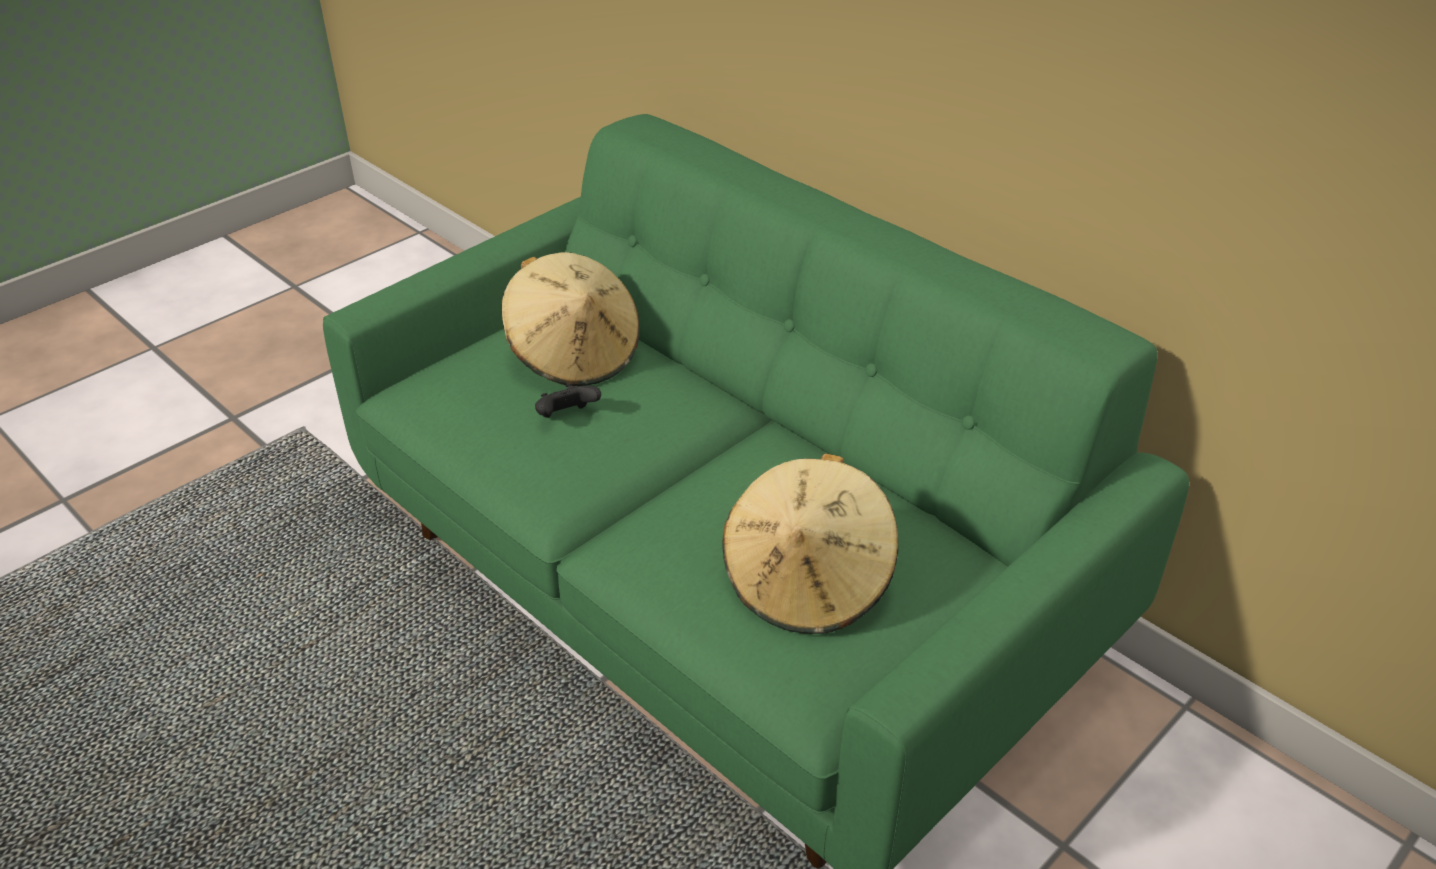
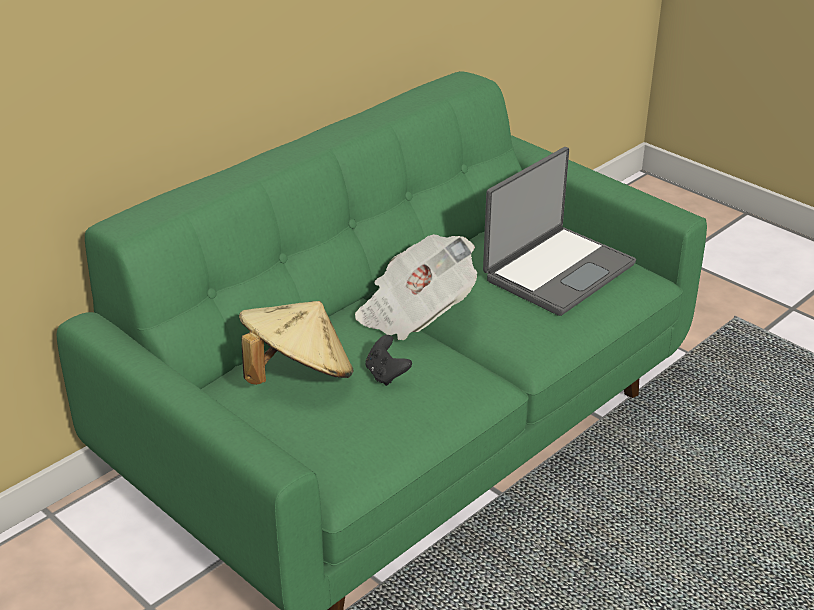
camera: 90 degrees left, 5 degrees down
beige hat [723,453,898,634] -> laptop [483,147,636,316]
none -> newspaper [355,234,477,340]

